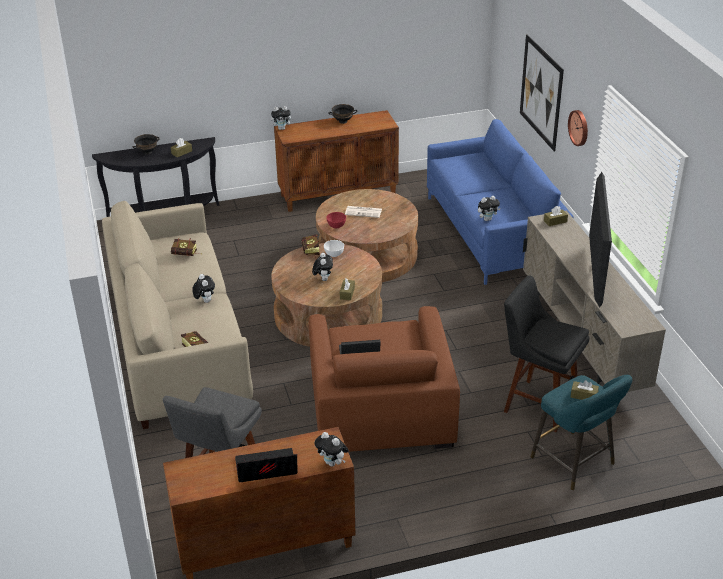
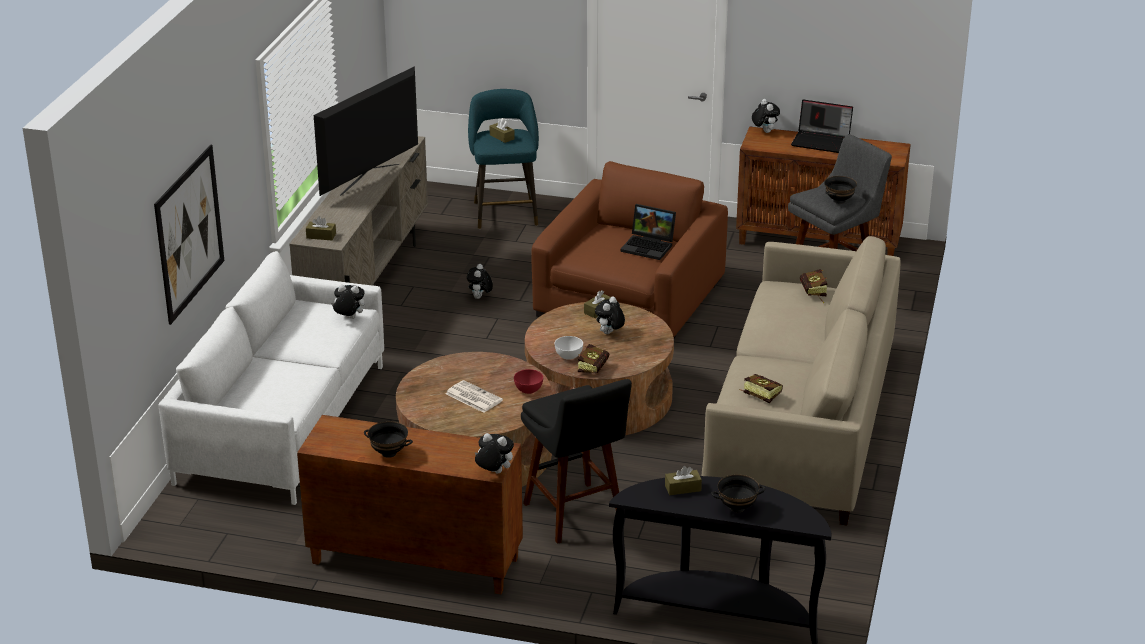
camera: 150 degrees left, 5 degrees down
plush toy [192,274,215,303] -> plush toy moved to [467,264,493,299]
blue sofa [427,119,574,285] -> white sofa [158,251,384,505]
black stool [504,275,590,432] -> black stool moved to [521,379,632,544]
wall clock [568,110,588,146] -> none
none -> black bowl [824,176,857,204]

